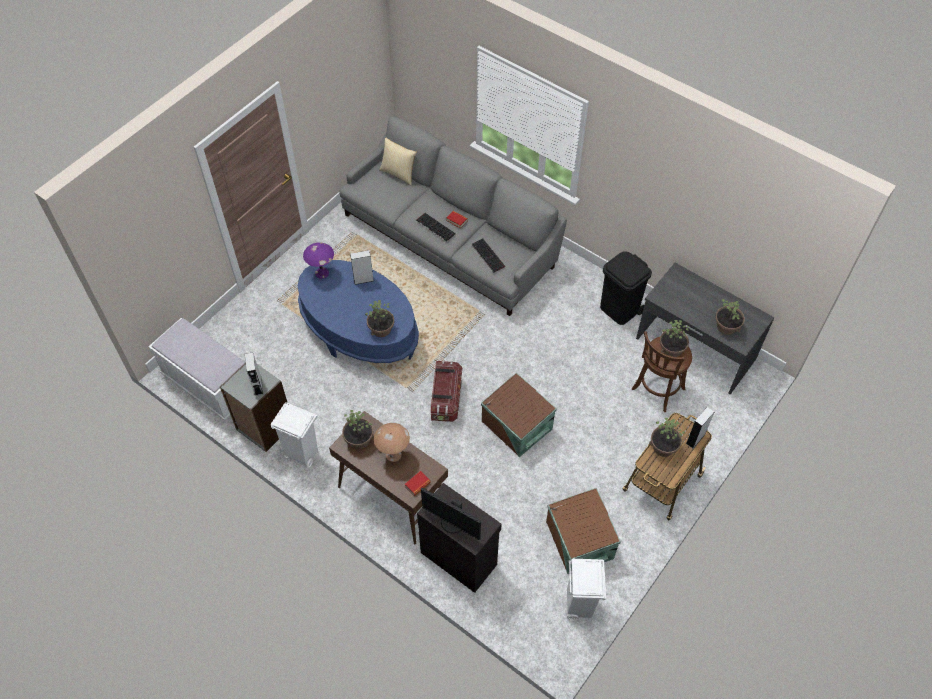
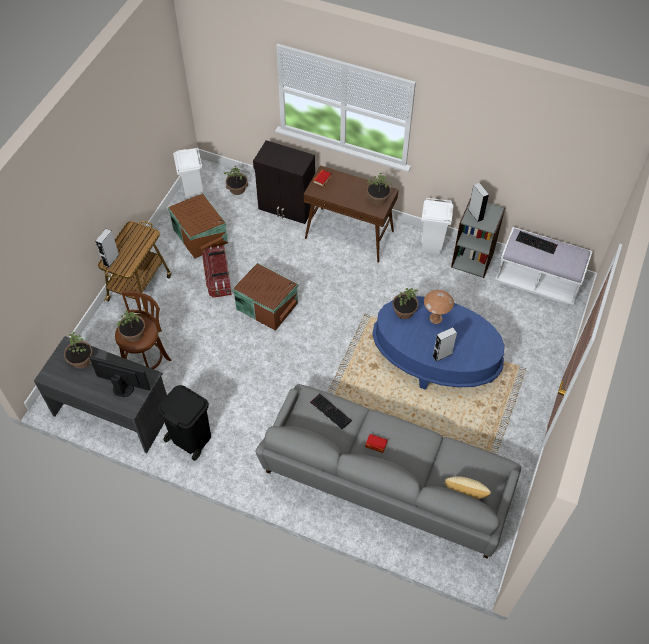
camera: 165 degrees right, 0 degrees up
purple table lamp [303,242,334,279] -> none
brown table lamp [374,423,410,462] -> brown table lamp moved to [424,290,454,324]
keyboard [416,213,456,242] -> keyboard moved to [516,231,558,254]
monitor [421,488,481,540] -> monitor moved to [89,356,151,397]
storage box [430,360,462,422] -> storage box moved to [202,246,232,298]
potted plant [649,418,686,457] -> potted plant moved to [224,166,248,195]

